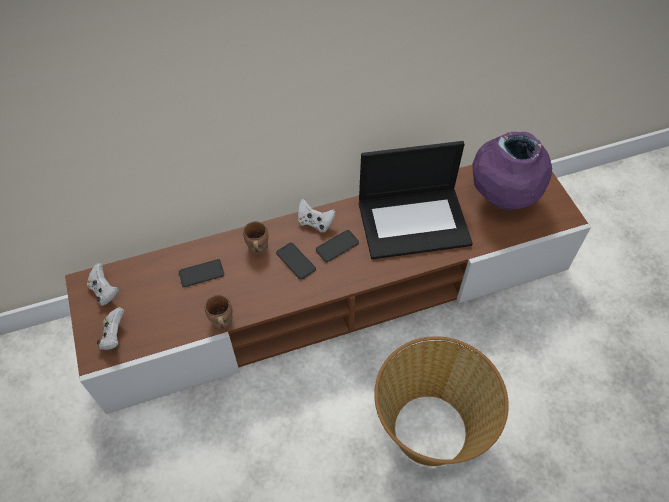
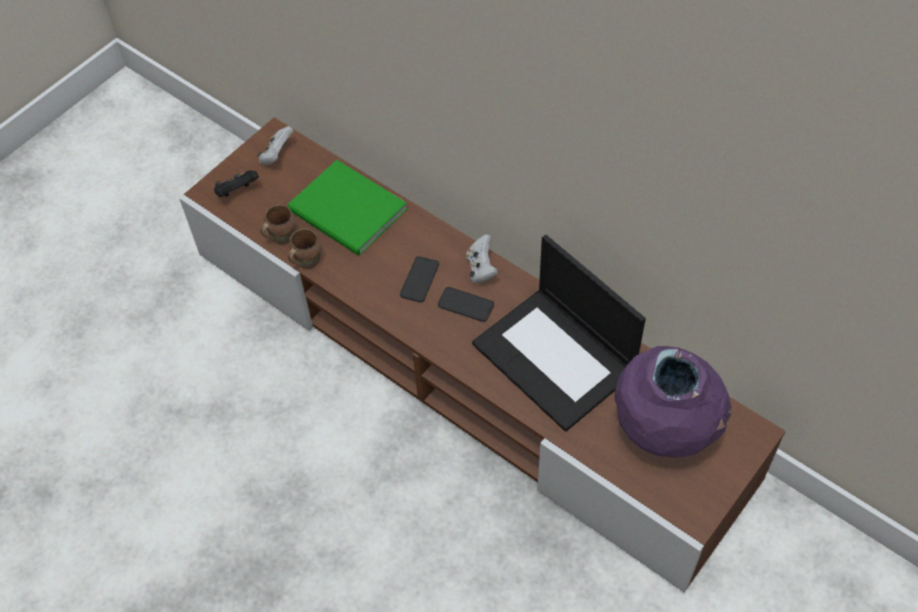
camera: 60 degrees right, 0 degrees up
white game controller [97,307,124,350] -> black game controller [214,170,259,197]
phone [179,259,224,287] -> green book [287,160,407,256]
brown mug [243,222,268,254] -> brown mug moved to [261,204,295,245]
basket [374,336,509,466] -> none

